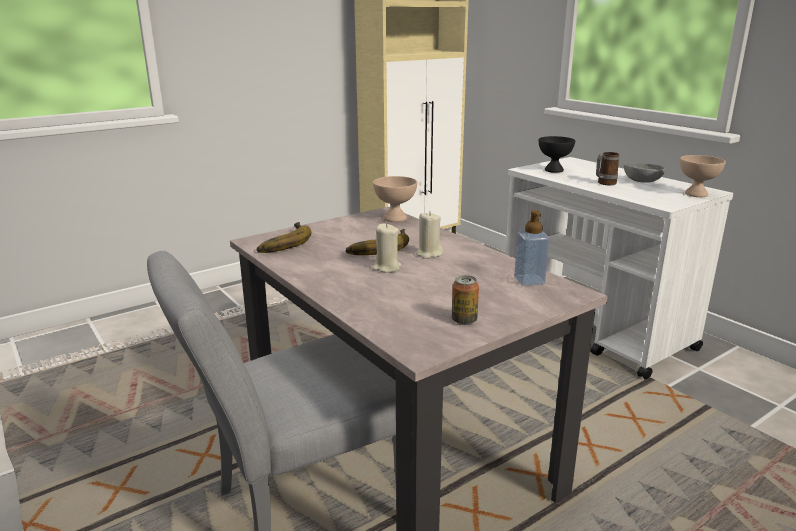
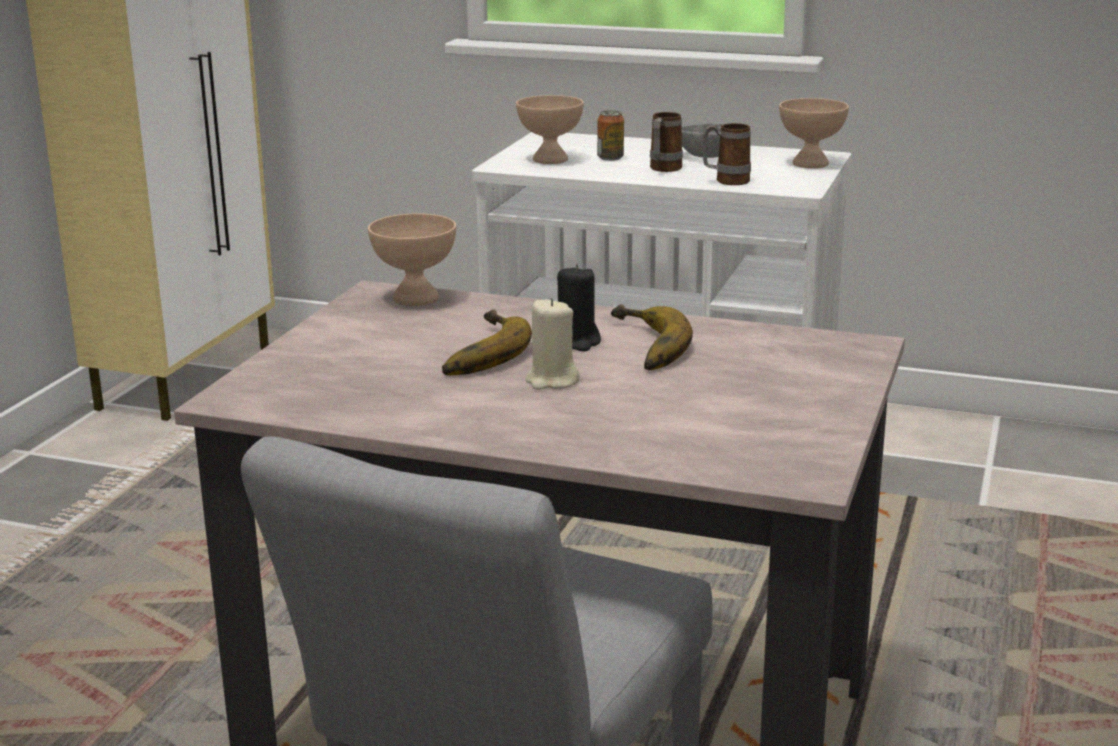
camera: 35 degrees left, 0 degrees up
banana [257,222,312,253] -> banana moved to [611,304,693,370]
beige candle [416,211,443,259] -> black candle [557,264,601,351]
can [452,275,479,325] -> can moved to [597,110,624,161]
soap dispenser [514,210,549,286] -> none
black bowl [539,136,575,173] -> beige bowl [516,95,584,164]
none -> mug [703,123,751,185]

